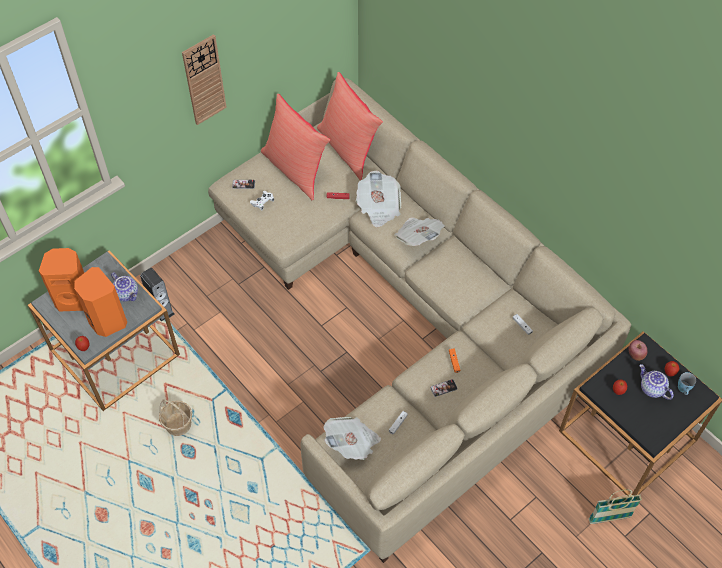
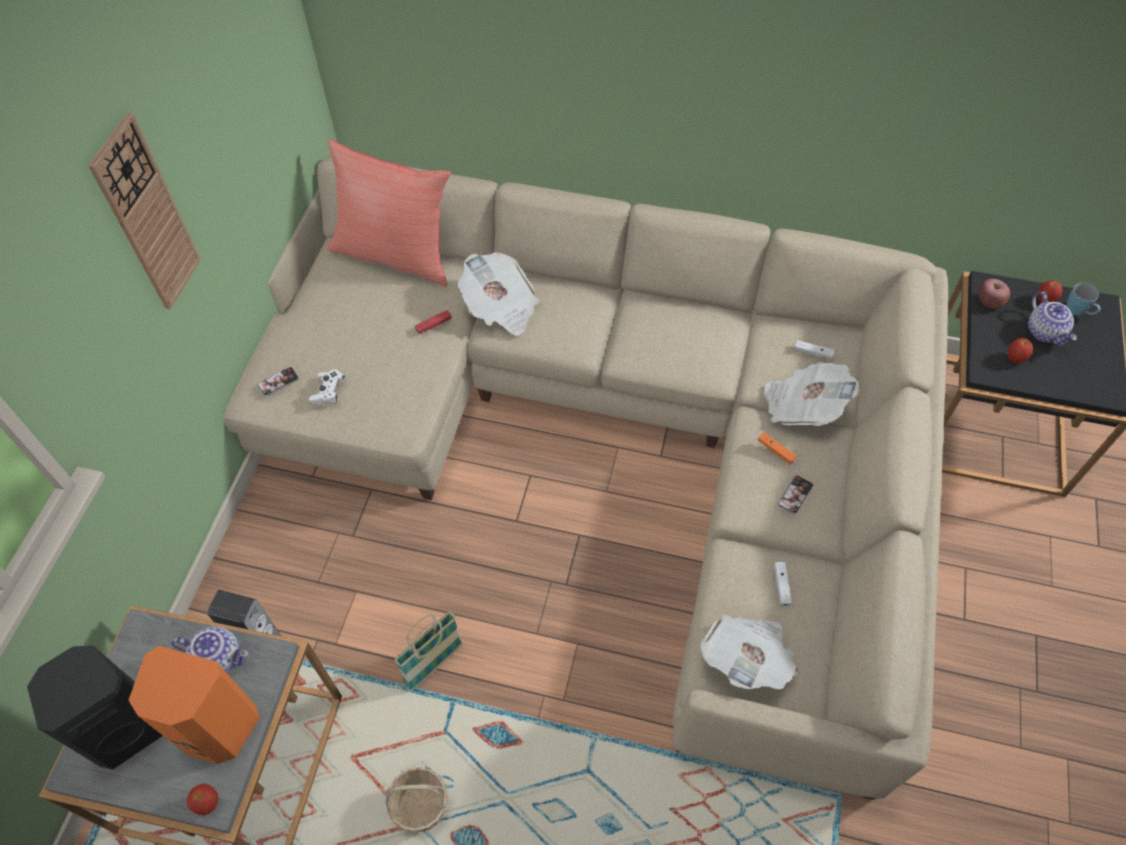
camera: 35 degrees left, 0 degrees up
orange speaker [39,248,84,312] -> black speaker [27,645,163,769]
red pillow [261,93,330,200] -> none
newspaper [394,217,445,246] -> newspaper moved to [764,362,859,426]
basket [588,490,642,524] -> basket moved to [394,611,463,692]
teapot [640,364,674,400] -> teapot turned 120 degrees counterclockwise [1028,291,1077,346]

